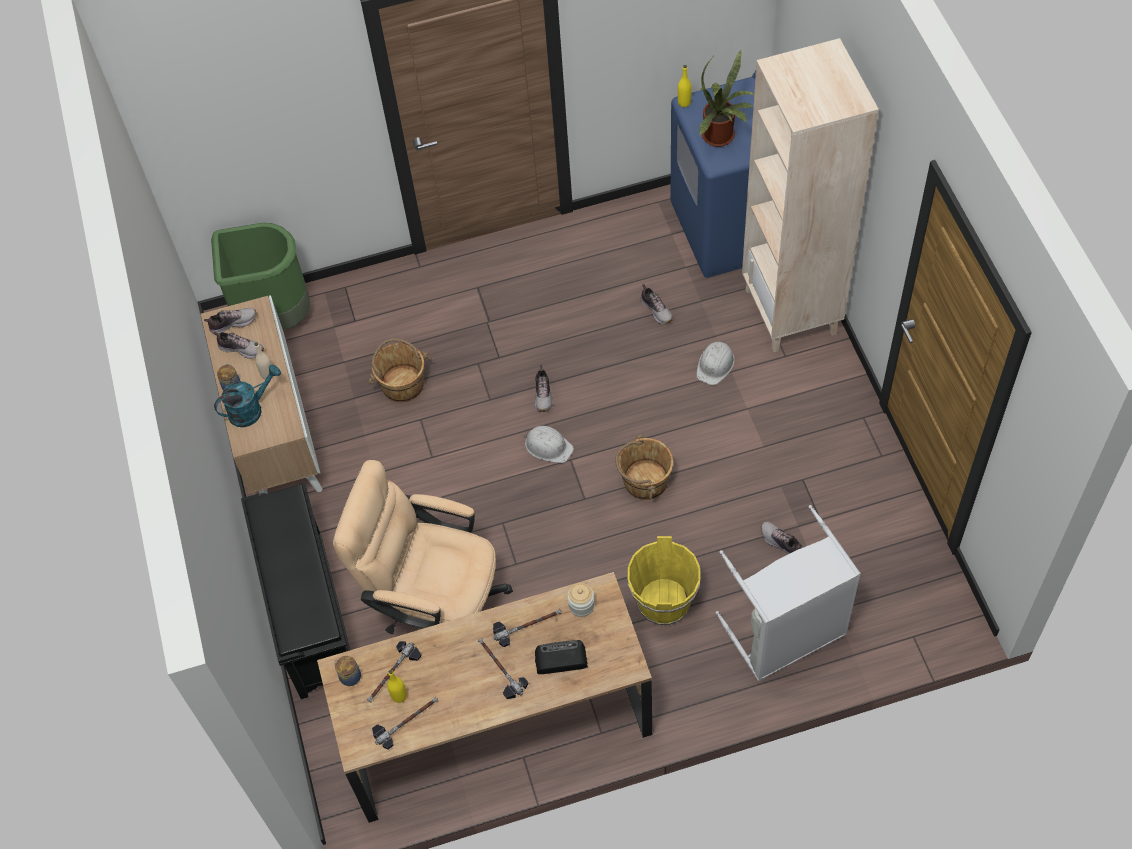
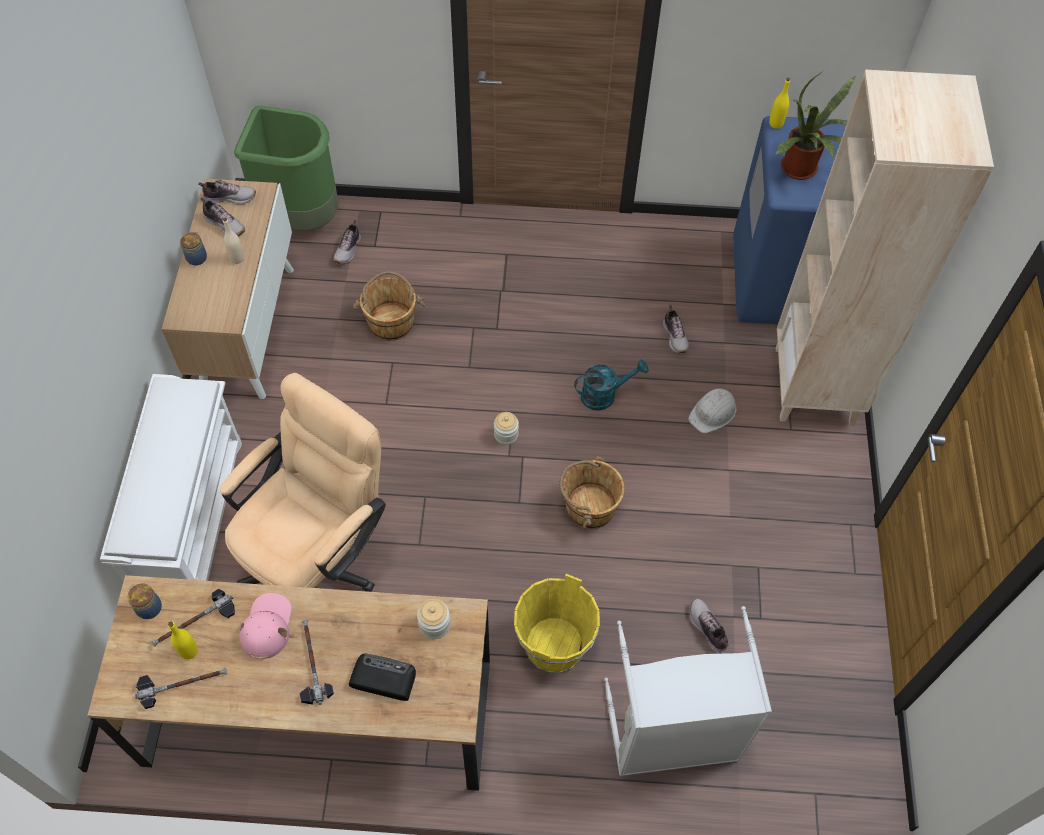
camera: 15 degrees right, 0 degrees up
turquoise watering can [214,364,281,427] -> turquoise watering can moved to [574,360,648,411]
black shoe rack [241,483,350,699] -> white shoe rack [100,374,242,581]
beige office chair [333,460,513,634] -> beige office chair turned 90 degrees clockwise [220,373,386,592]
hammer [493,609,562,647] -> none
white hard hat [523,426,574,463] -> jar [494,412,519,445]
shoe [535,365,553,412] -> shoe moved to [333,220,361,264]
none -> pink cap [239,593,291,660]

